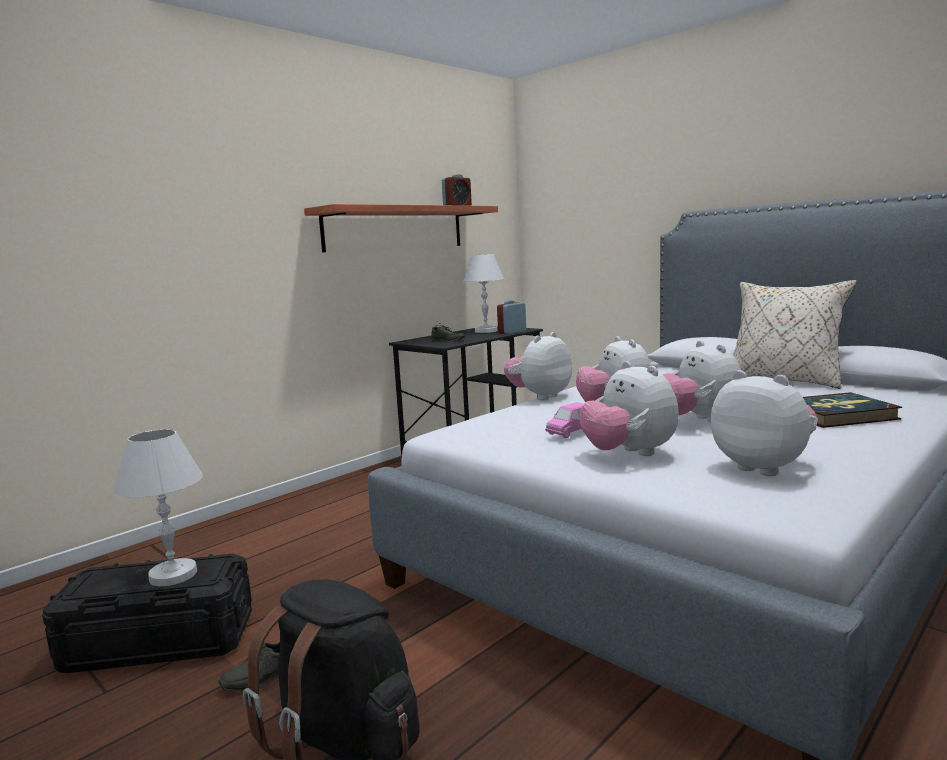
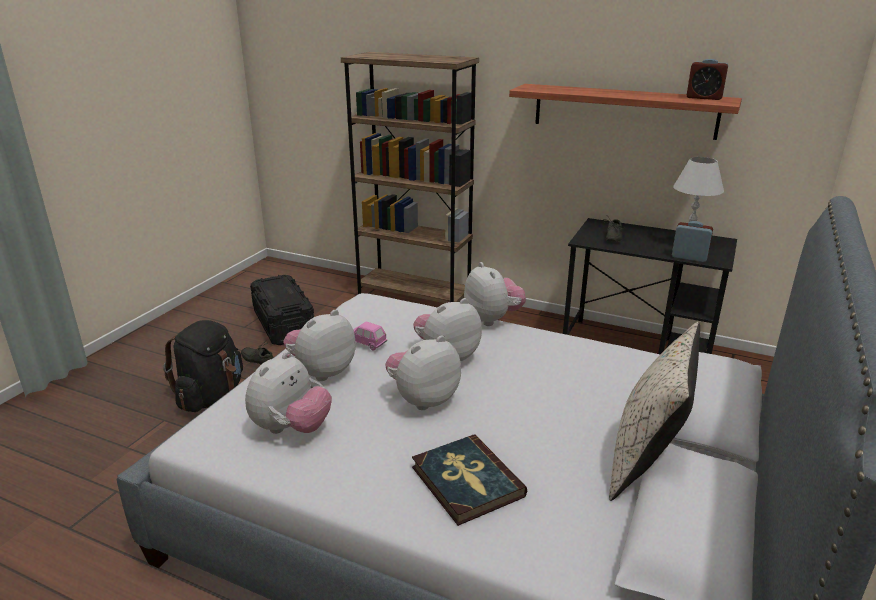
camera: 70 degrees right, 15 degrees up
white table lamp [113,429,203,586] -> none
plush toy [504,332,572,400] -> plush toy turned 45 degrees clockwise [464,262,526,326]
none -> brown bookcase [341,52,479,304]

